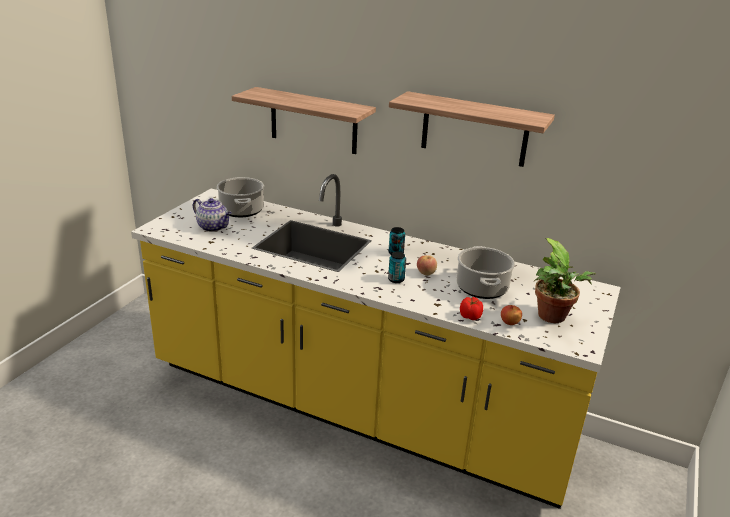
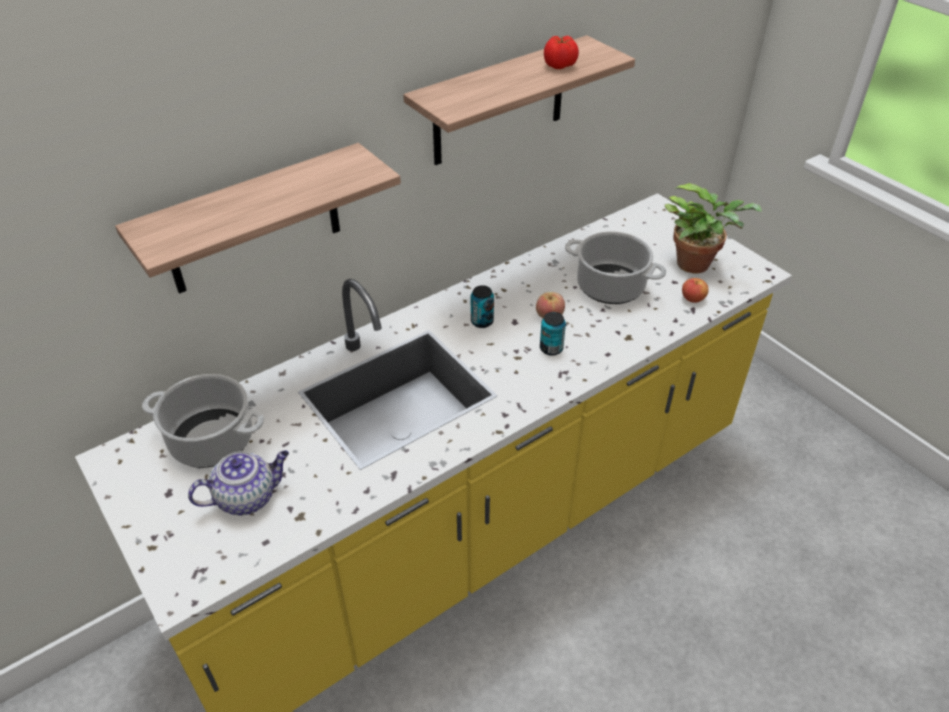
camera: 60 degrees left, 15 degrees up
tomato [460,297,483,320] -> tomato moved to [544,36,579,69]

